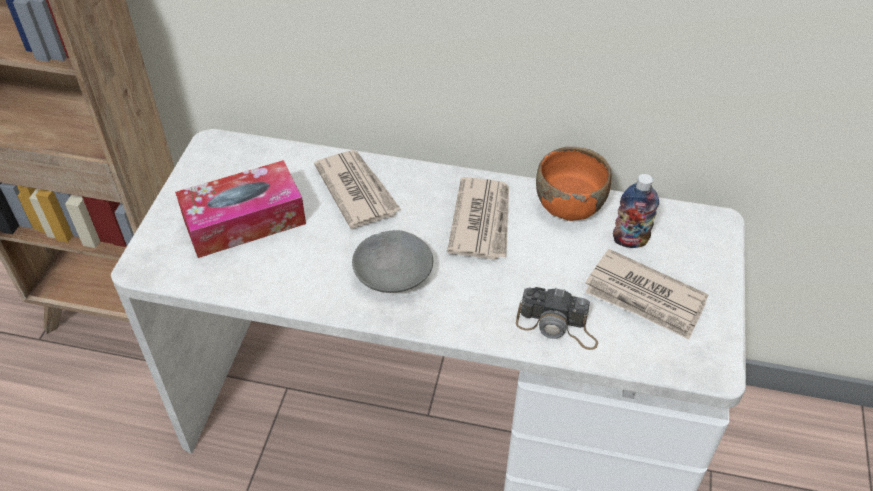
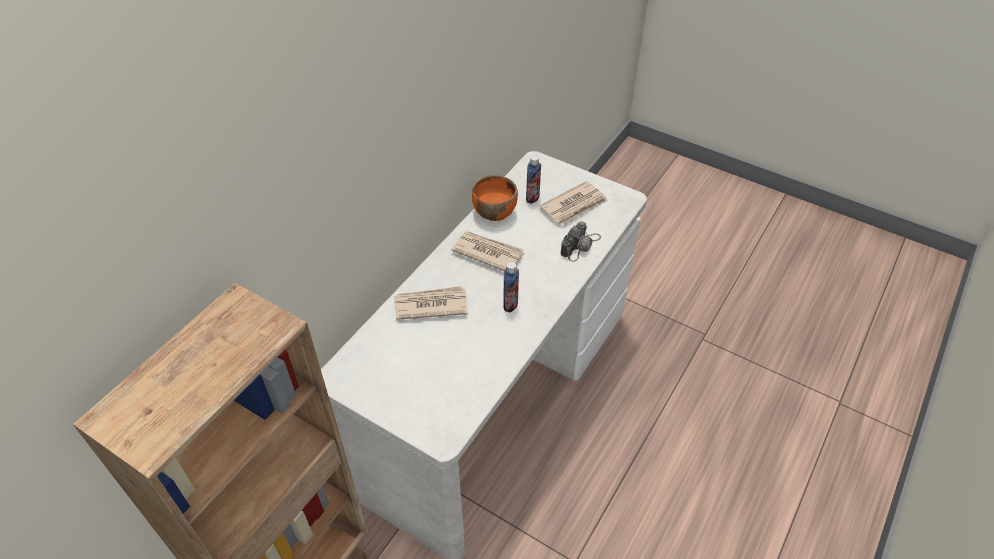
camera: 70 degrees left, 0 degrees up
tissue box [175,160,306,258] -> none
grey bowl [352,230,433,293] -> bottle [503,262,519,312]

